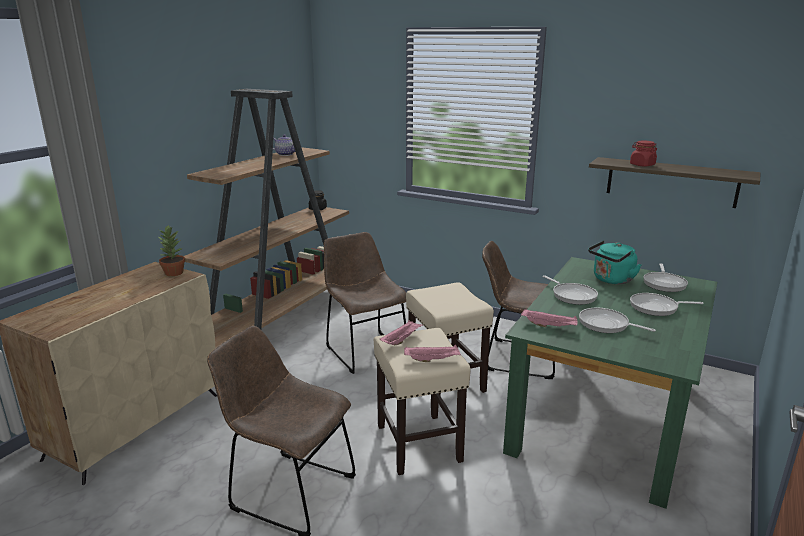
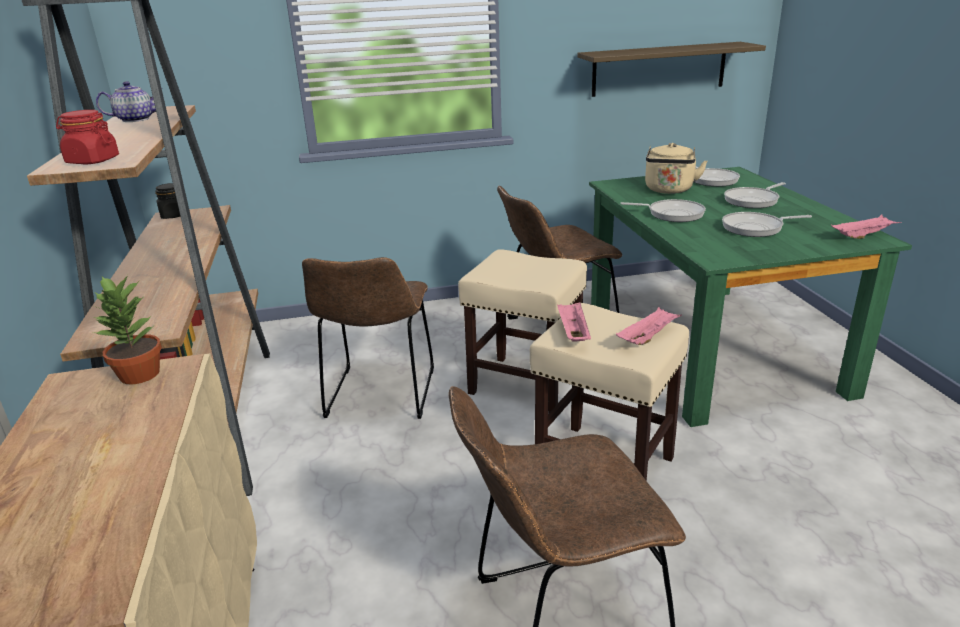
camera: 40 degrees left, 5 degrees up
brown chair [324,232,406,374] -> brown chair turned 105 degrees counterclockwise [302,257,434,419]
pink tray [521,309,578,327] -> pink tray moved to [831,215,901,239]
turquoise kettle [588,241,641,284] -> beige kettle [645,143,708,194]
red jar [630,141,657,166] -> red jar moved to [56,110,119,165]

